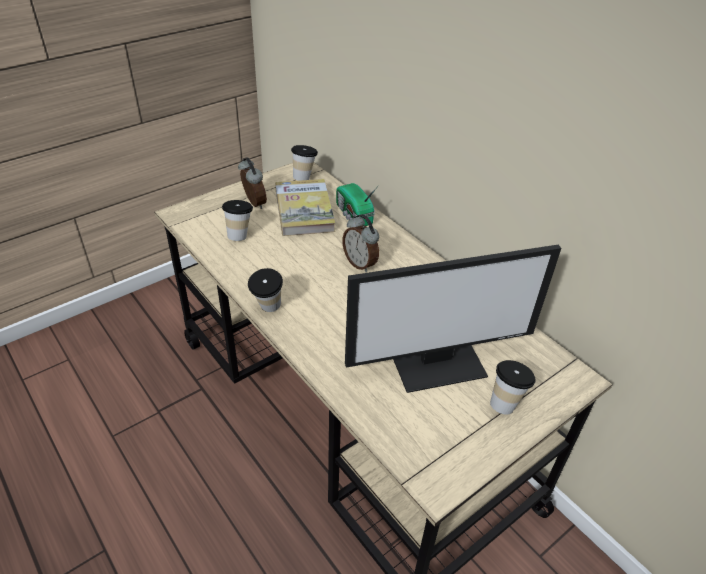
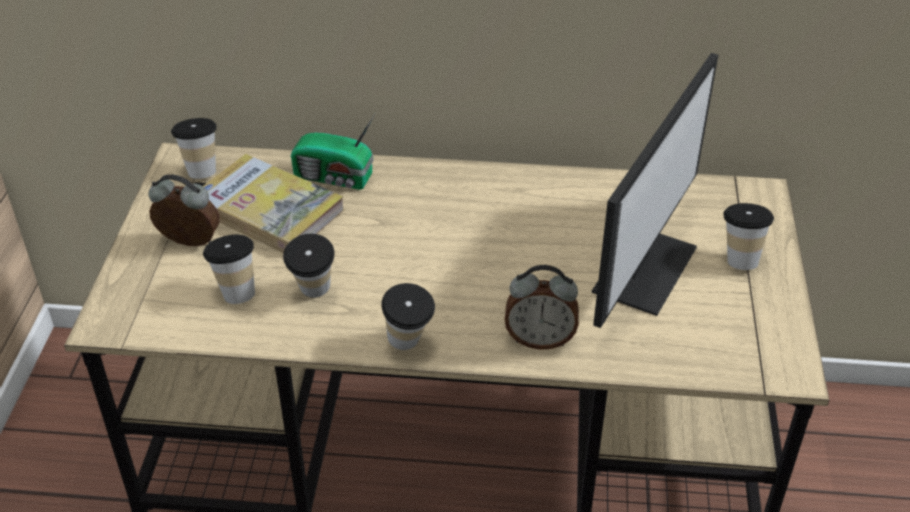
camera: 45 degrees left, 0 degrees up
alarm clock [343,214,379,272] -> alarm clock moved to [505,265,579,350]
none -> cup [283,234,334,298]

